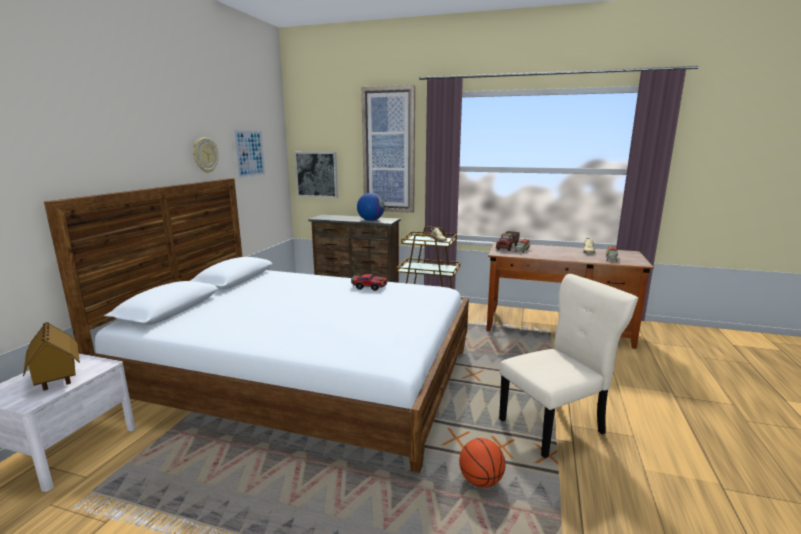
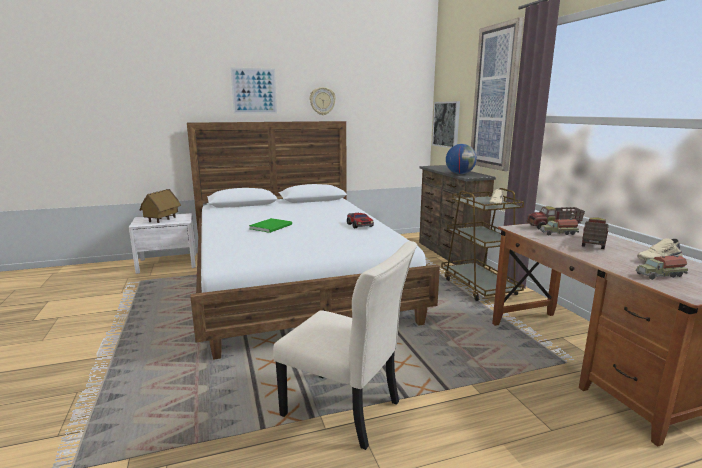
camera: 55 degrees right, 0 degrees up
picture [233,130,265,178] -> picture moved to [231,68,277,114]
basketball [459,438,505,488] -> none
none -> green book [249,218,292,233]
none -> toy truck [582,217,609,249]

